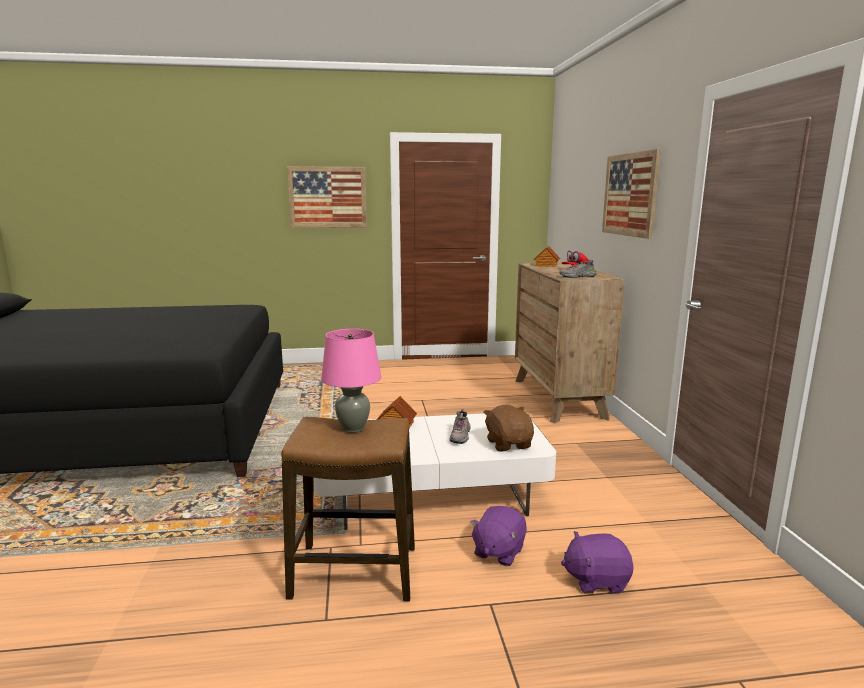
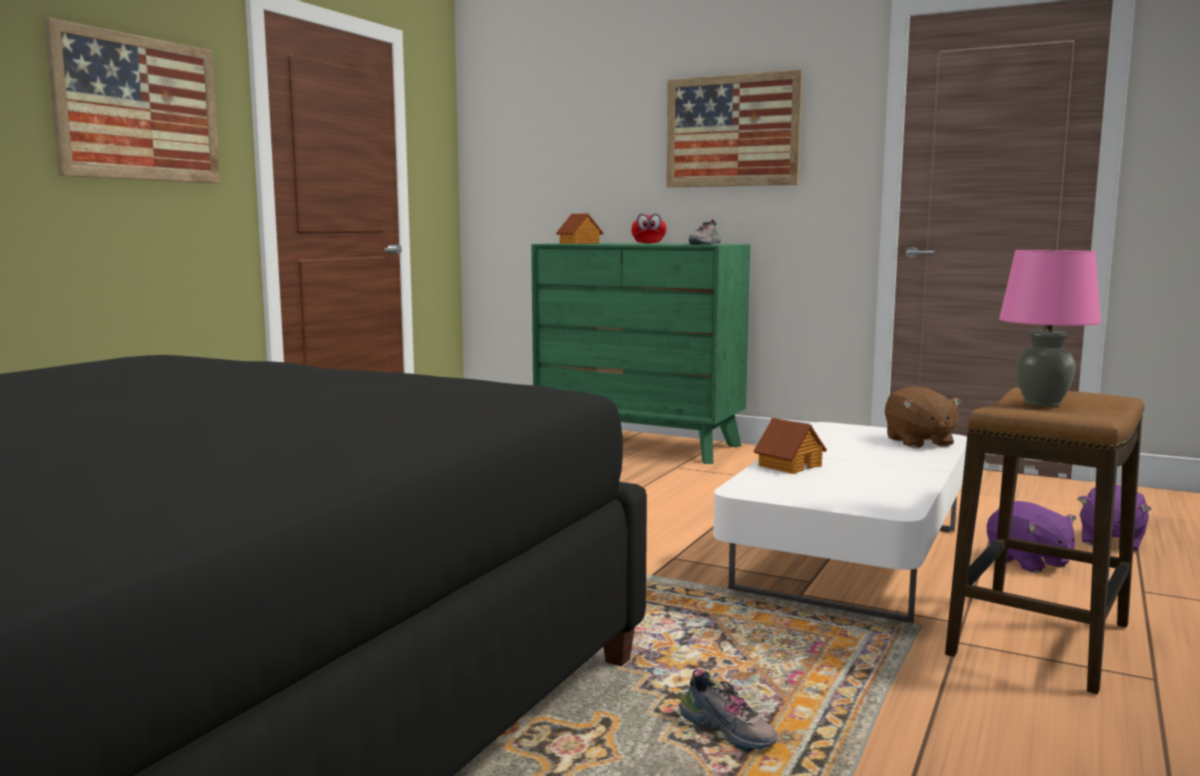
camera: 55 degrees left, 5 degrees down
shoe [450,409,471,444] -> shoe moved to [678,669,778,752]
brown plush toy [484,405,534,452] -> brown plush toy turned 120 degrees counterclockwise [885,386,962,448]
brown dresser [515,263,625,423] -> green dresser [531,243,750,464]

